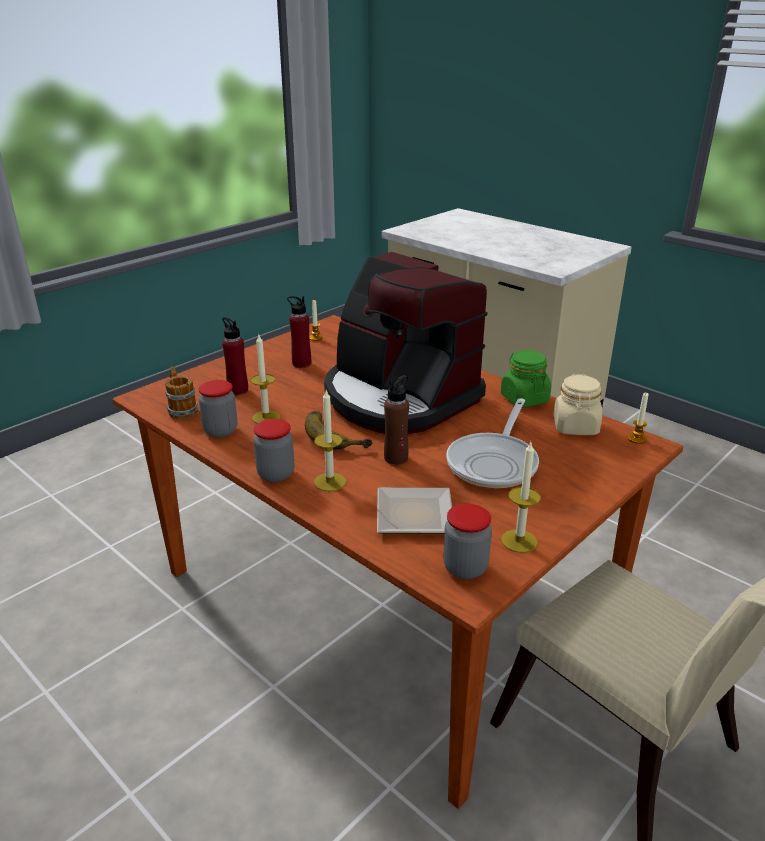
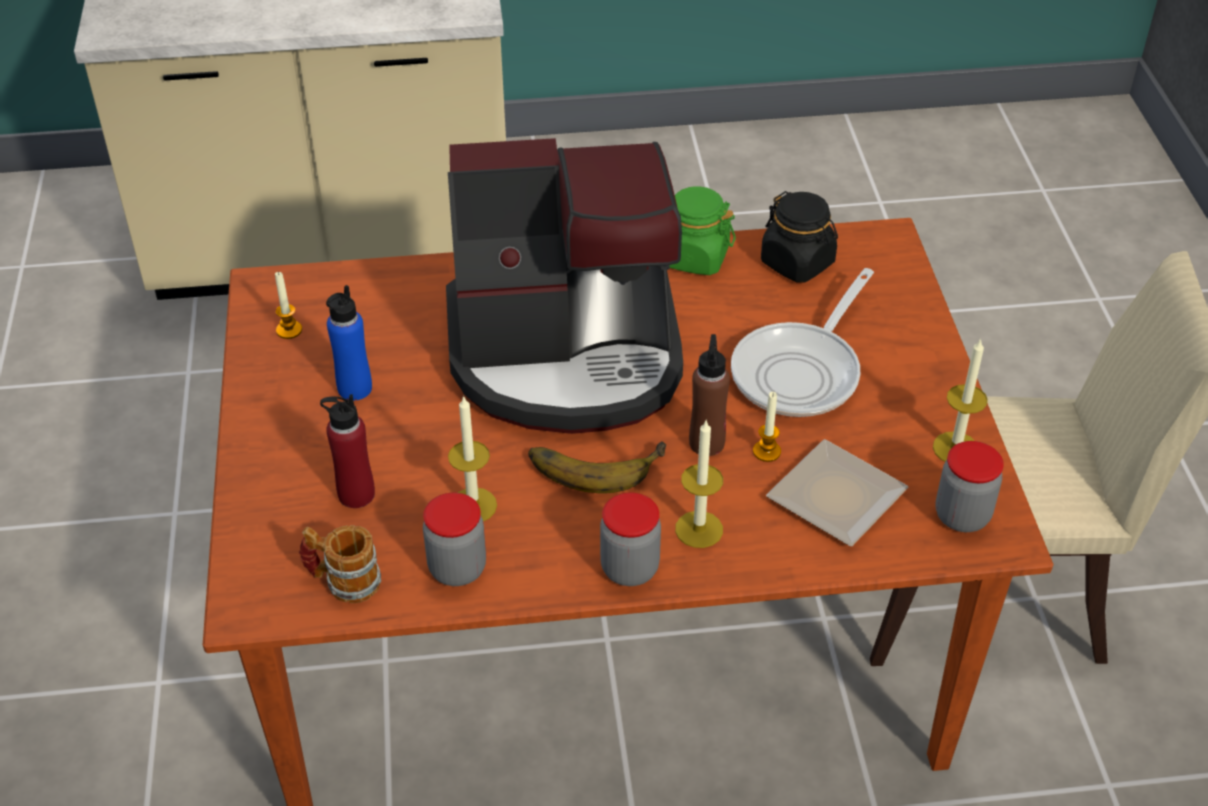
camera: 50 degrees left, 15 degrees up
red bottle [287,296,311,368] -> blue bottle [326,285,372,401]
frying pan [446,398,539,488] -> frying pan turned 60 degrees clockwise [731,268,874,417]
beige jar [554,374,602,435] -> black jar [761,191,838,283]
candle [628,392,649,444] -> candle moved to [753,392,781,462]

